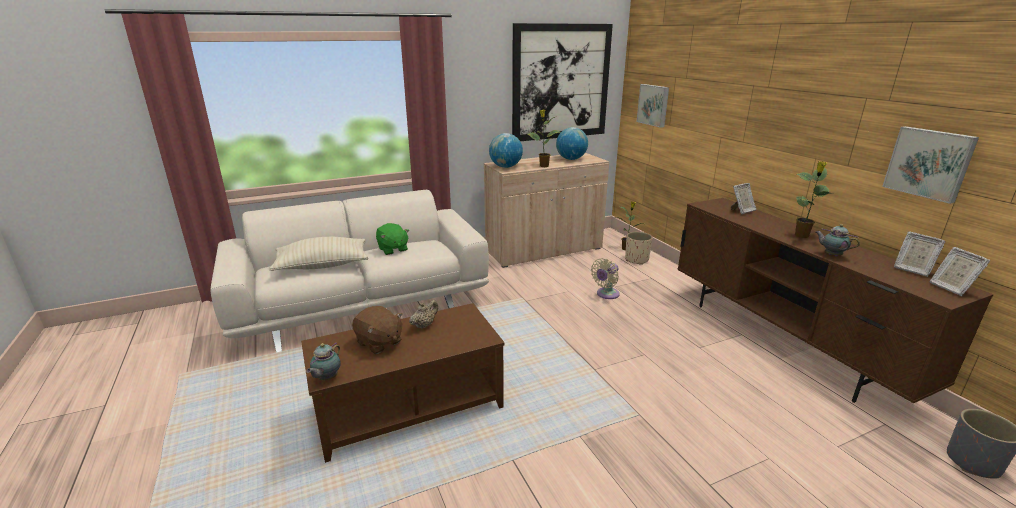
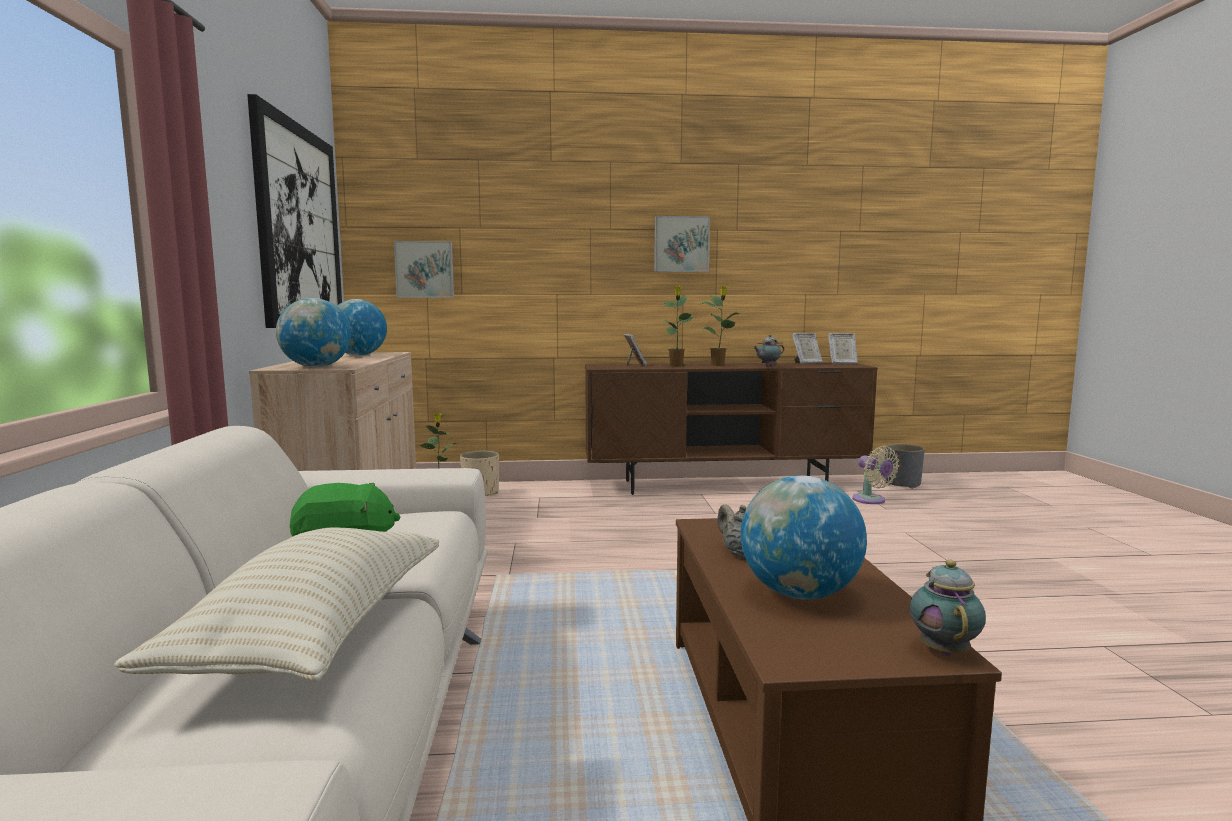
camera: 70 degrees left, 15 degrees down
teapot [306,343,341,380] -> teapot turned 120 degrees counterclockwise [910,560,986,656]
brown plush toy [352,306,402,354] -> globe [741,475,867,599]
potted plant [527,109,560,167] -> potted plant moved to [663,285,693,367]
beige fan [591,258,620,299] -> beige fan moved to [852,446,899,504]
picture [882,126,979,204] -> picture moved to [654,216,710,272]

